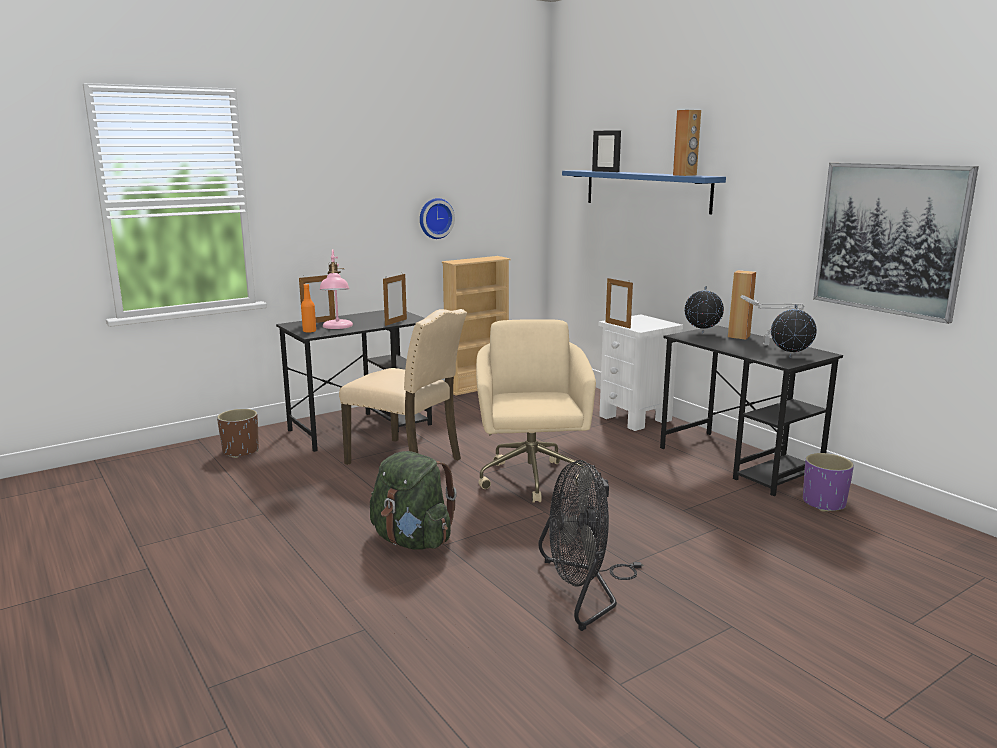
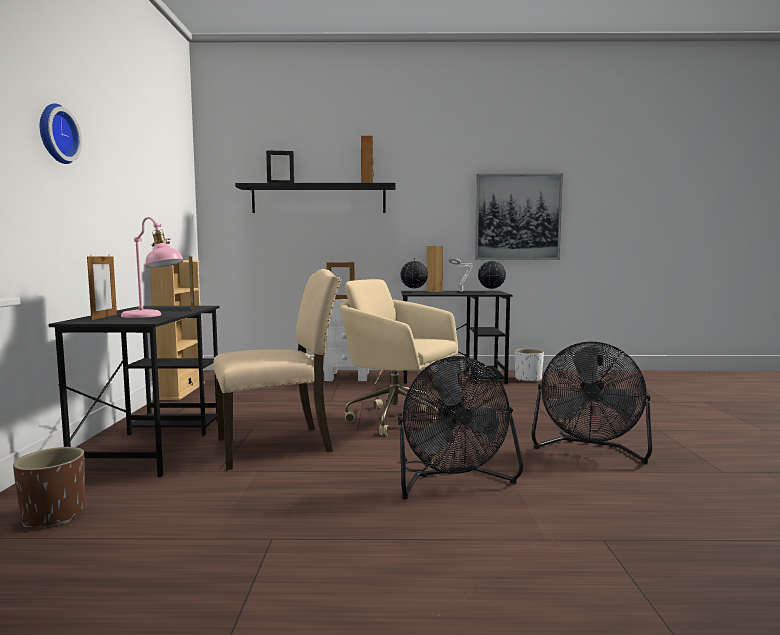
camera: 55 degrees left, 10 degrees down
orange bottle [301,284,316,333] -> none
green backpack [370,451,457,550] -> black fan [398,356,523,499]
wall clock [420,198,455,239] -> wall clock moved to [40,103,82,164]
blue shelf [562,170,726,214] -> black shelf [235,183,396,213]
purple planter [803,453,854,511] -> white planter [515,349,544,382]

